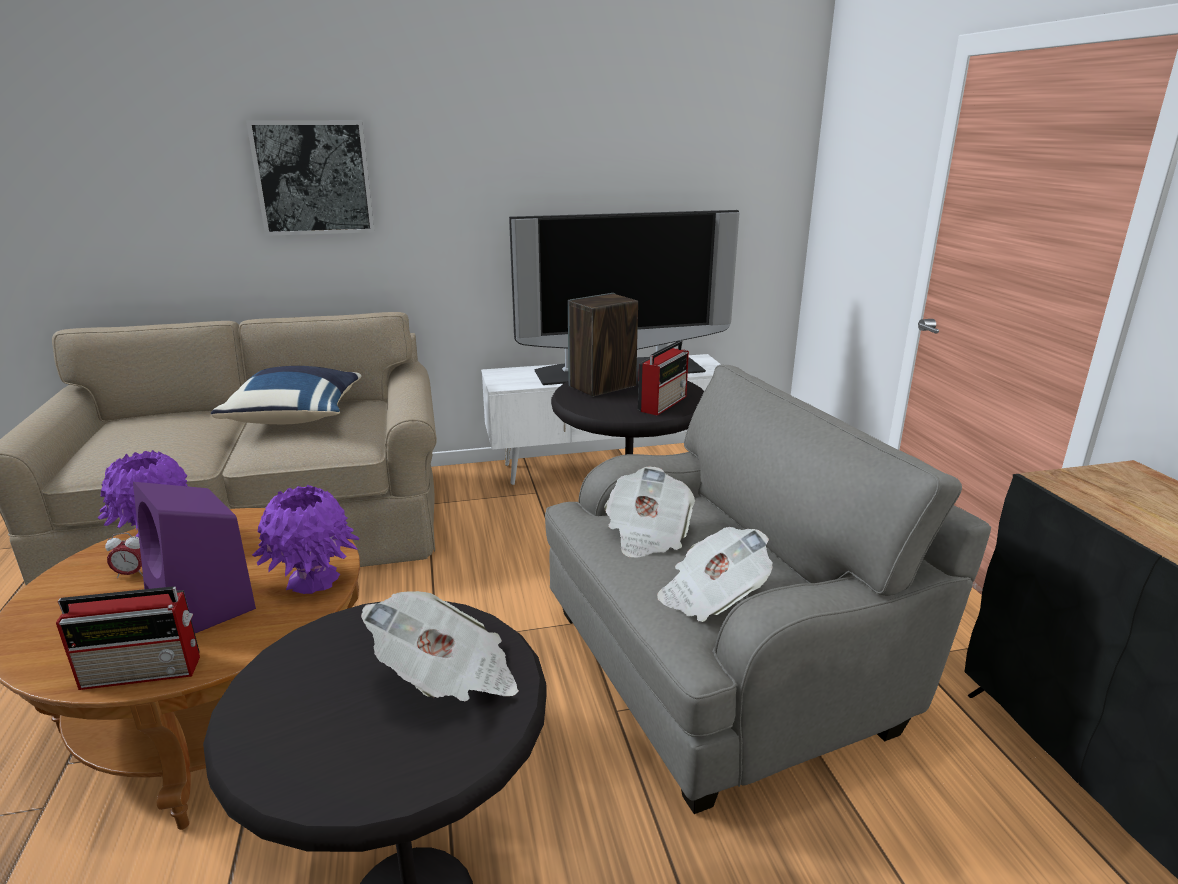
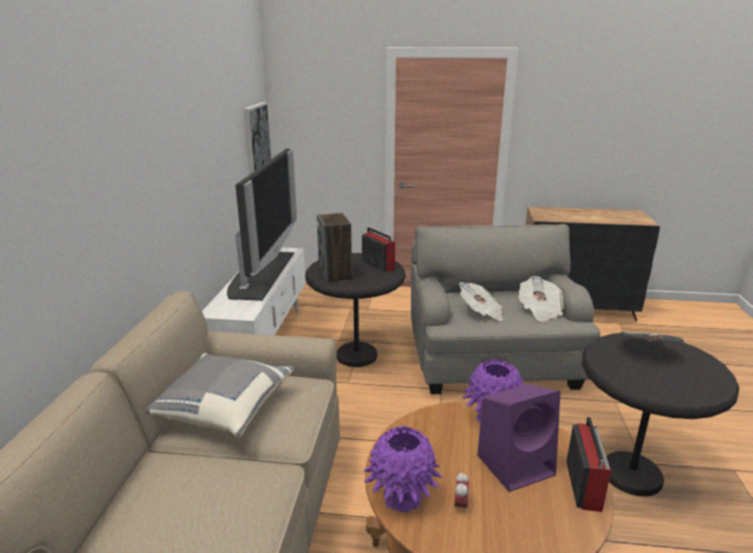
camera: 70 degrees left, 0 degrees up
blue pillow [211,366,361,424] -> grey pillow [147,353,294,437]
picture [246,120,375,236] -> picture moved to [243,102,272,175]

